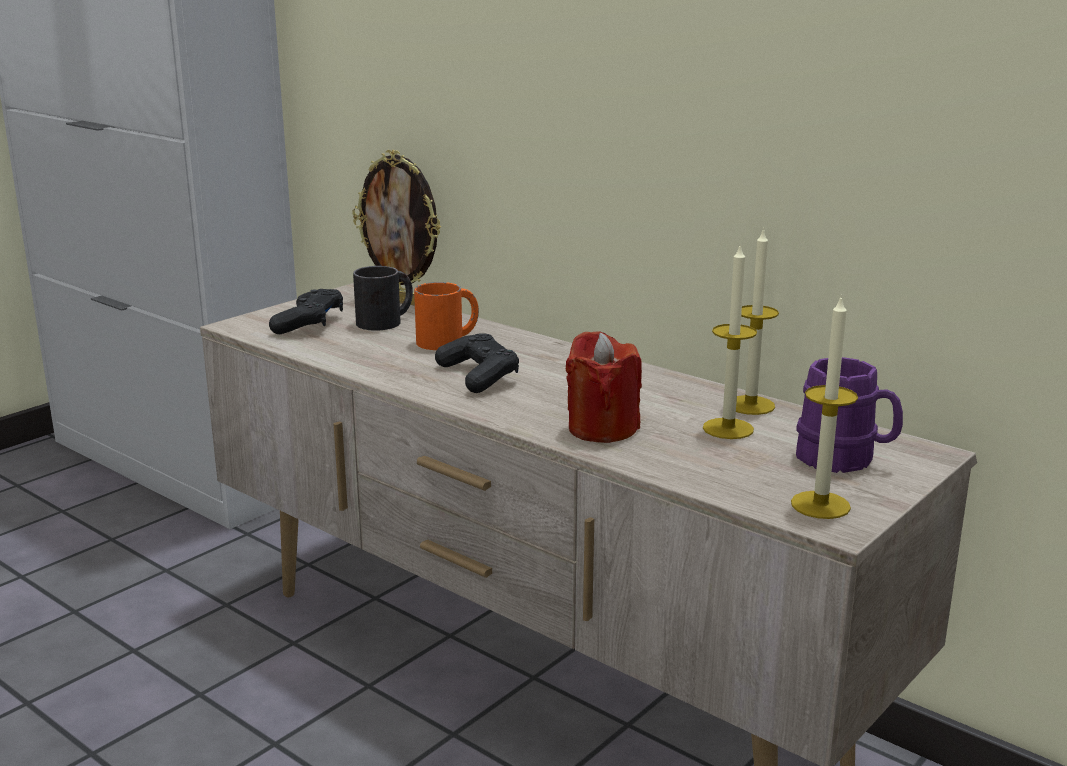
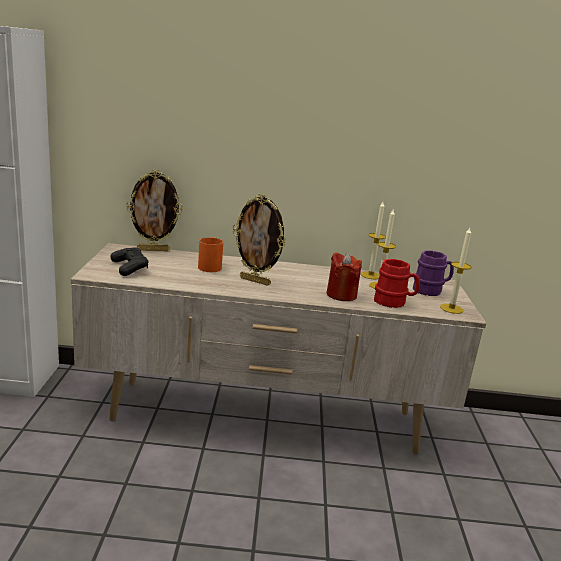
camera: 40 degrees left, 0 degrees up
black mug [353,266,413,331] -> none
black game controller [435,333,519,393] -> picture frame [233,194,286,286]
none -> red mug [374,259,420,308]

